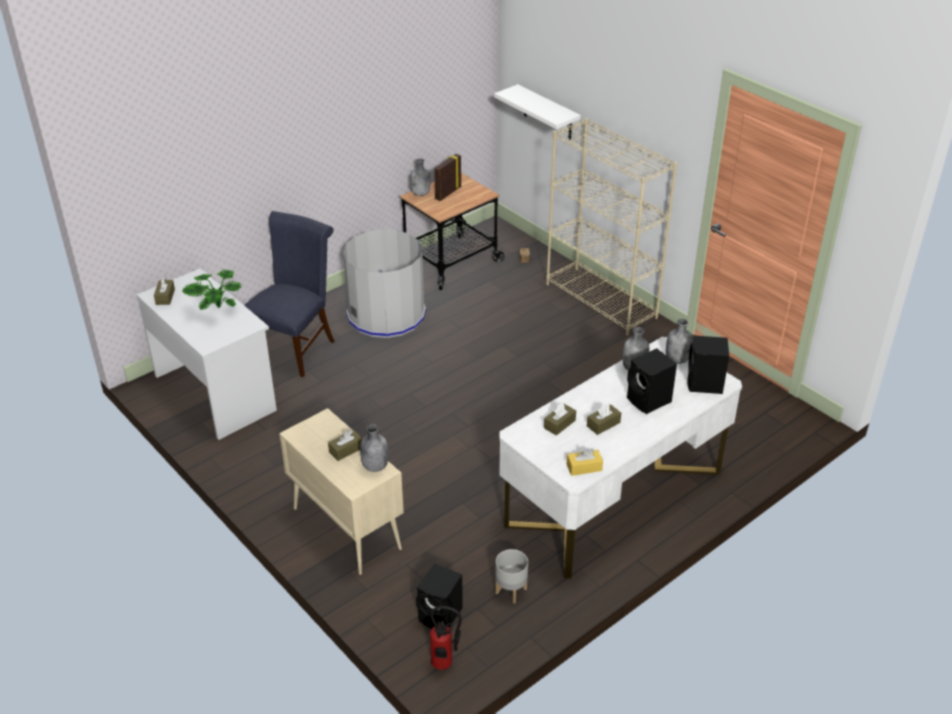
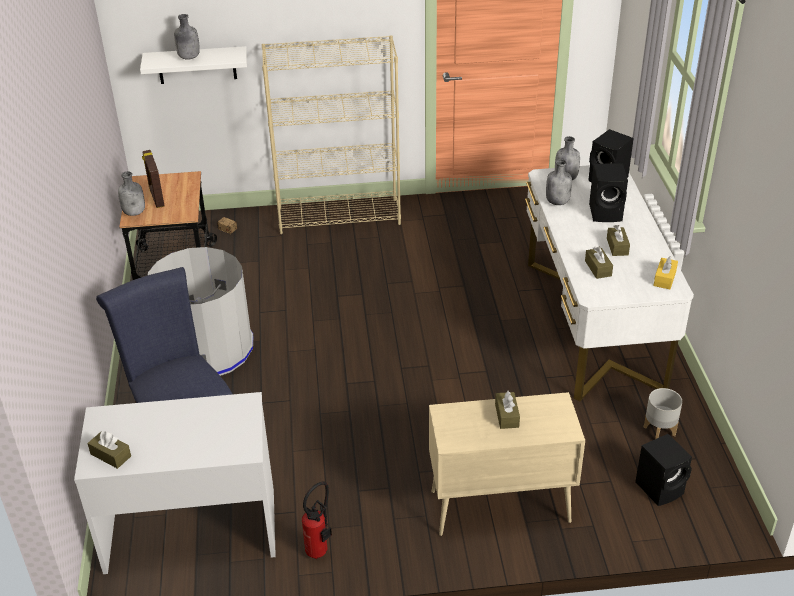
camera: 55 degrees left, 0 degrees up
potted plant [182,269,242,310] -> none
grey bottle [360,424,388,472] -> grey bottle moved to [174,14,200,60]
fire extinguisher [430,606,462,670] -> fire extinguisher moved to [302,482,332,559]

